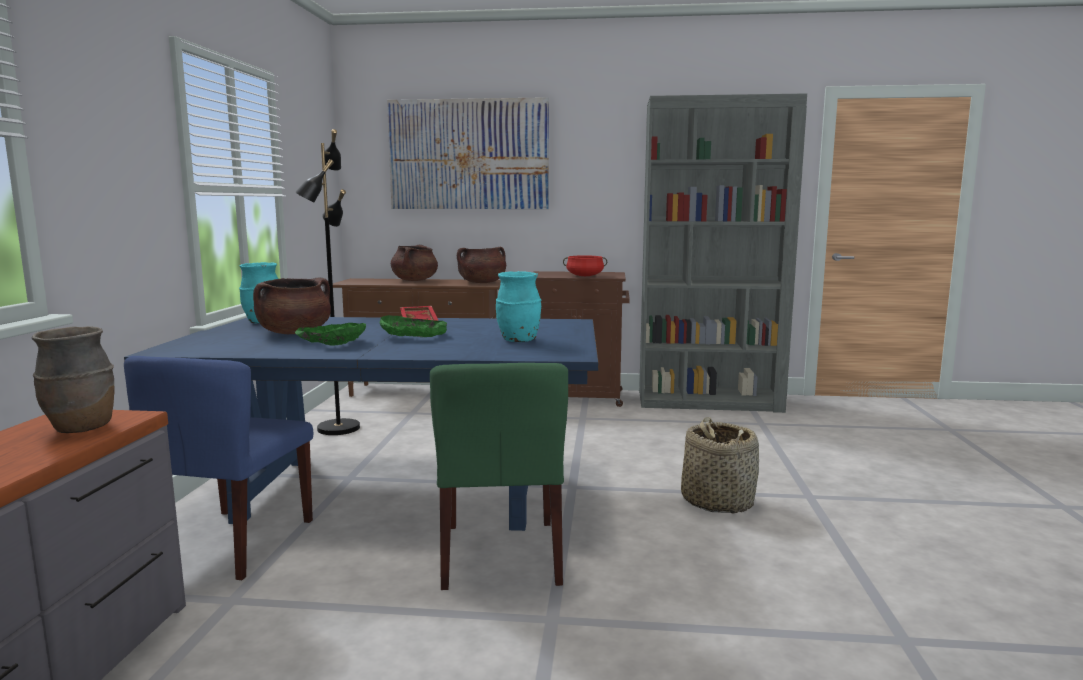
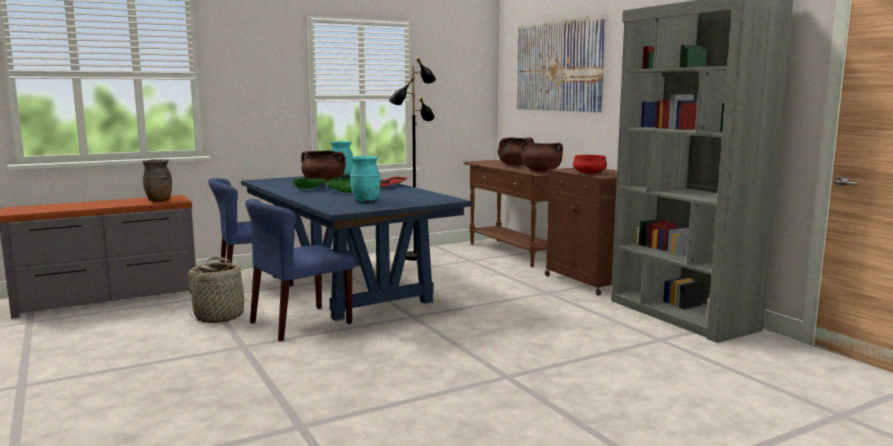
camera: 55 degrees right, 0 degrees up
green chair [430,363,568,590] -> blue chair [245,199,355,341]
basket [681,417,759,513] -> basket moved to [188,257,251,323]

